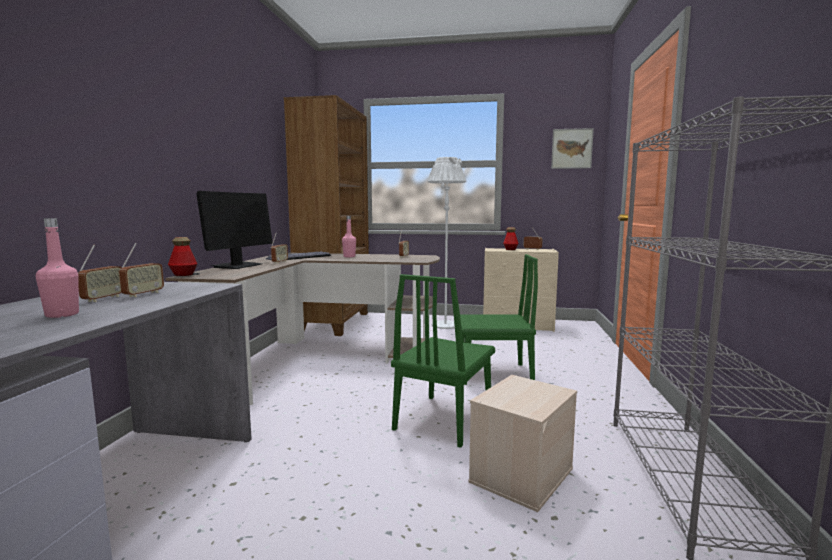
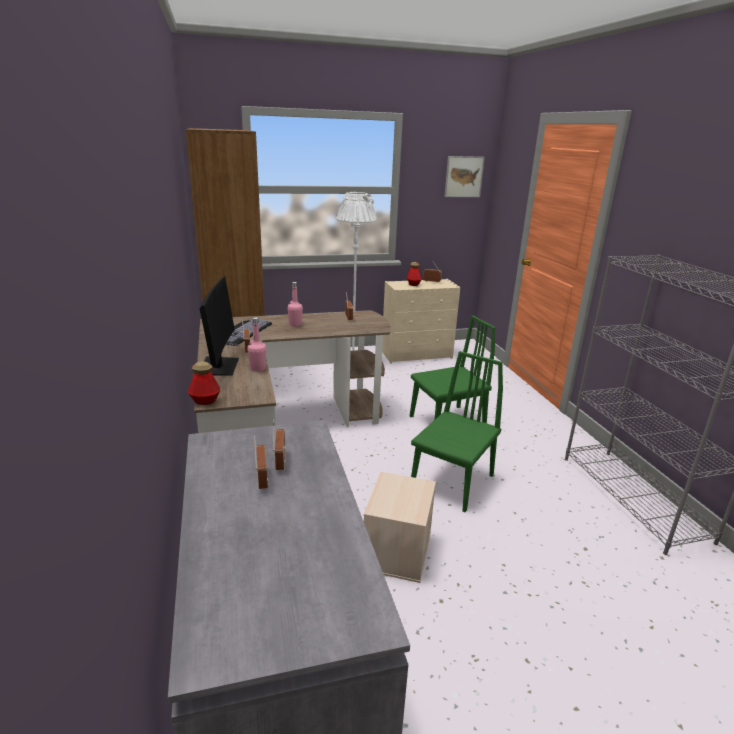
camera: 25 degrees left, 15 degrees up
pink bottle [36,218,79,318] -> pink bottle moved to [247,317,266,371]
green chair [391,274,495,448] -> green chair turned 150 degrees counterclockwise [411,351,503,512]
beige storage box [468,375,577,512] -> beige storage box moved to [364,472,436,583]

